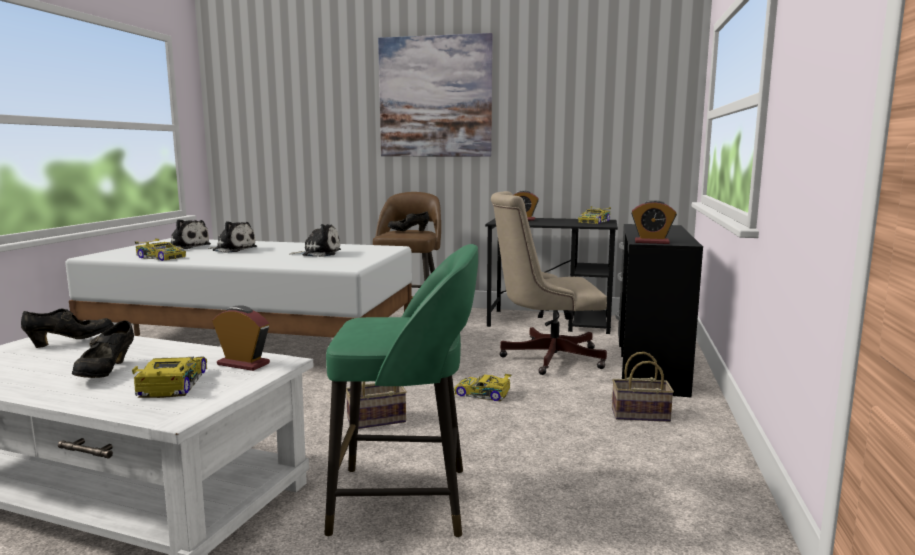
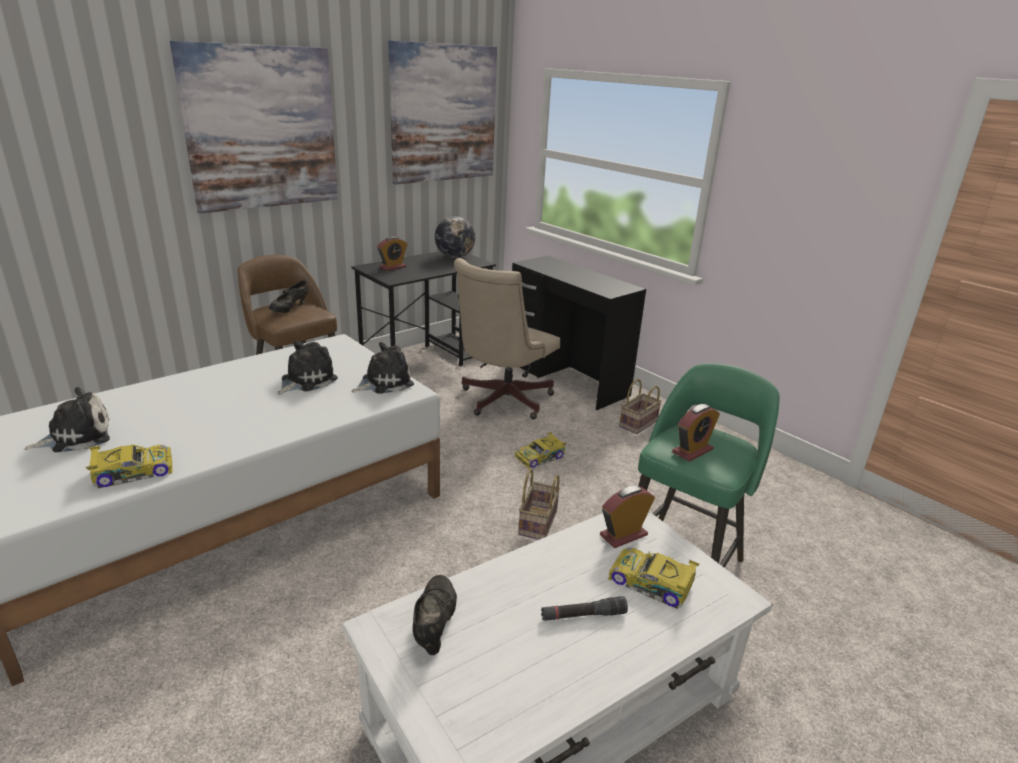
camera: 55 degrees left, 15 degrees up
black shoe [72,321,134,378] -> black flashlight [541,596,628,621]
plush toy [208,221,257,253] -> plush toy moved to [351,342,414,394]
toy car [578,206,611,224] -> globe [435,216,475,258]
alarm clock [631,200,677,244] -> alarm clock moved to [672,404,720,462]
none -> picture [388,40,497,185]

